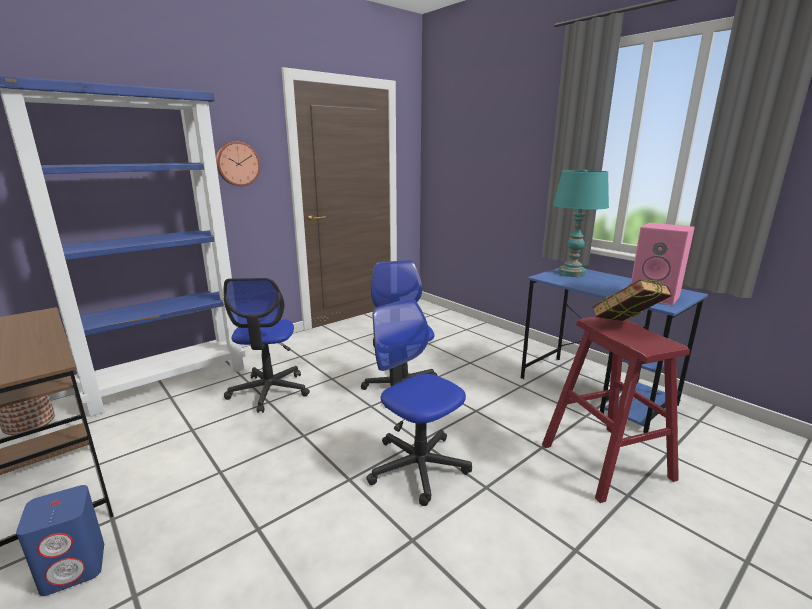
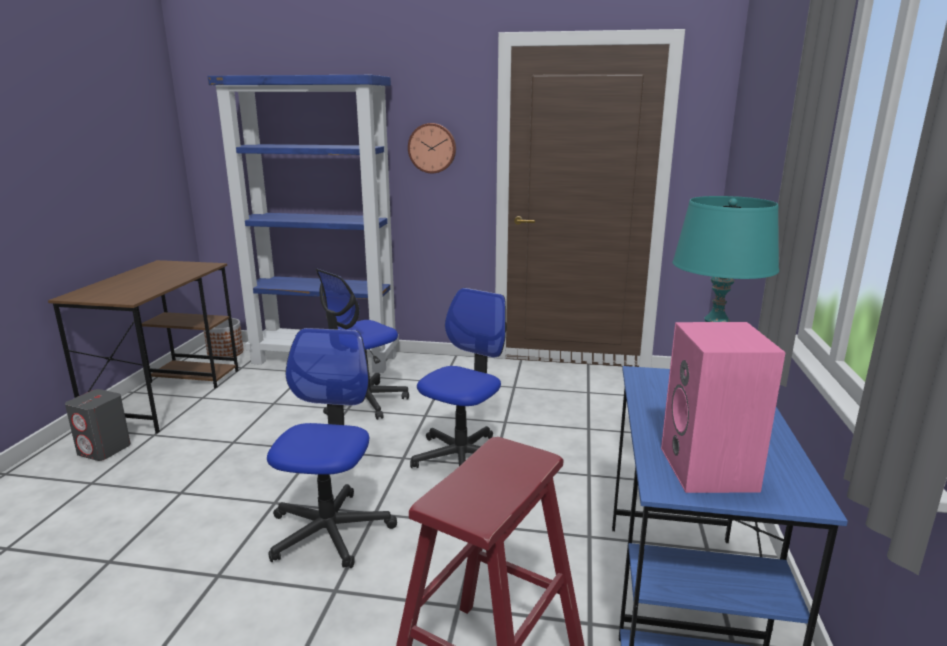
camera: 50 degrees right, 0 degrees up
blue speaker [16,485,104,596] -> grey speaker [65,389,131,461]
book [592,279,673,321] -> none

